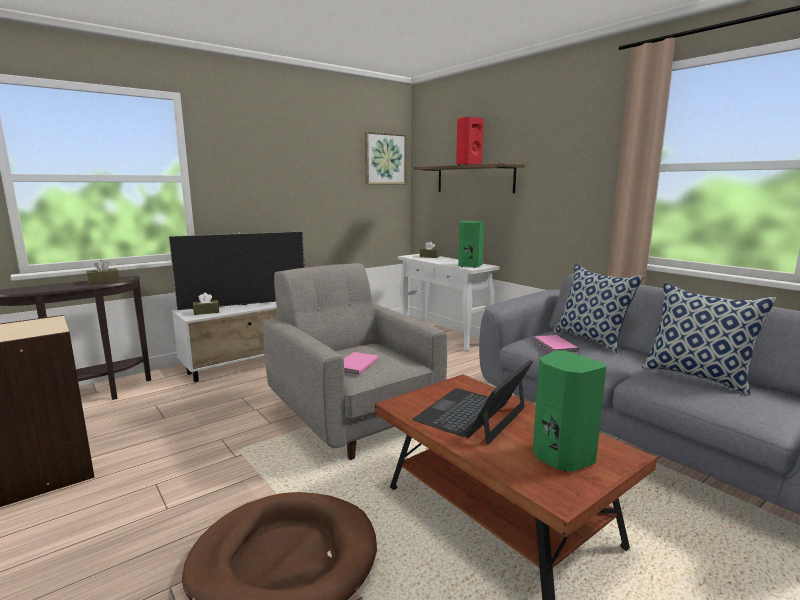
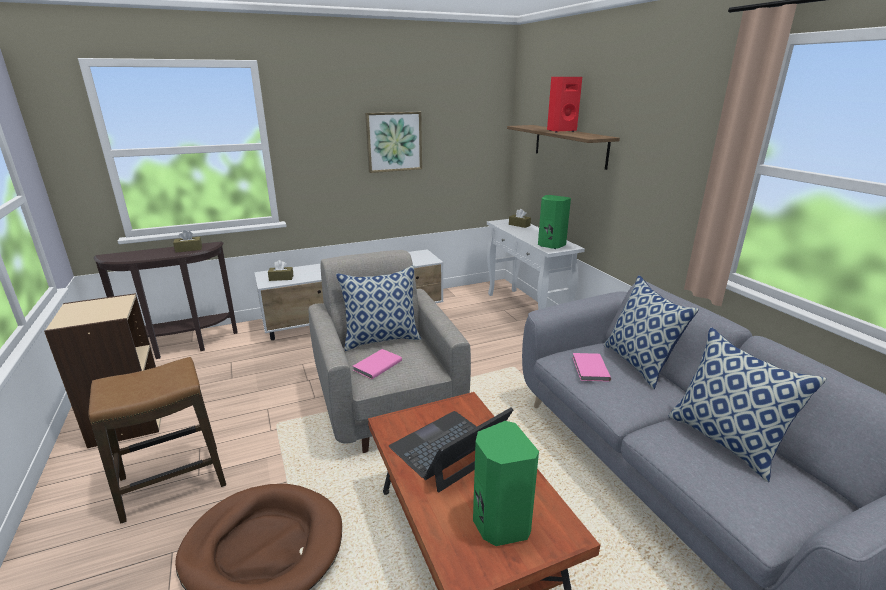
camera: 15 degrees right, 10 degrees up
television [169,232,305,310] -> none
picture [365,132,407,184] -> picture moved to [365,112,422,173]
none -> stool [88,357,226,524]
none -> pillow [336,265,421,351]

